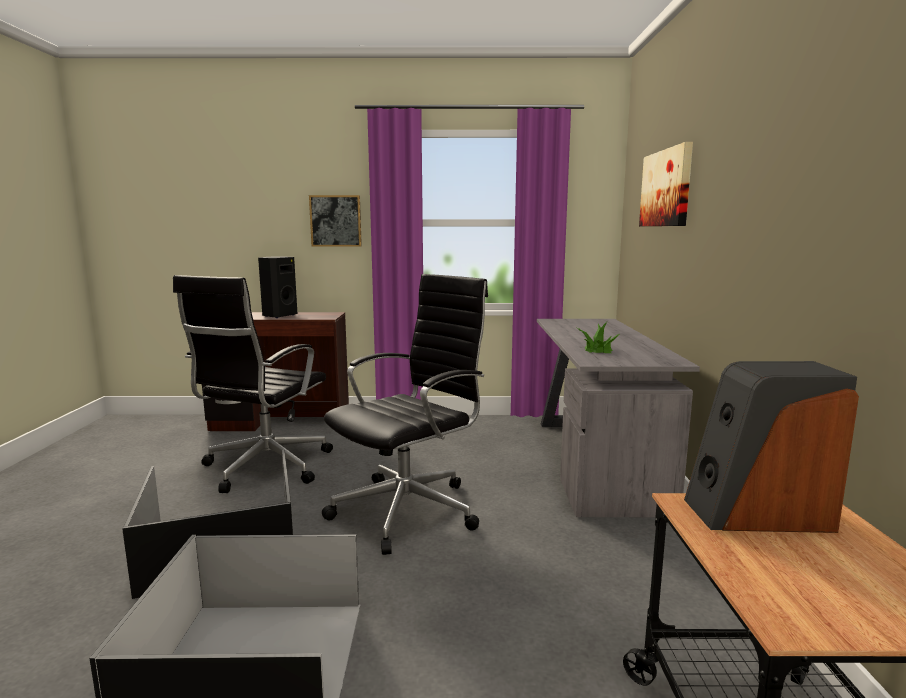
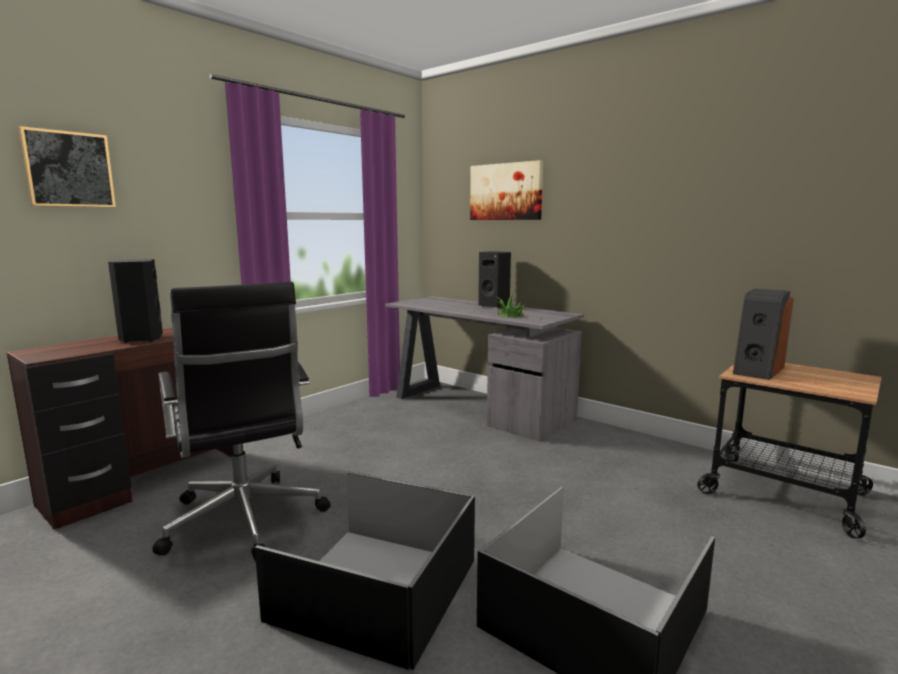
camera: 50 degrees left, 0 degrees up
picture [309,195,362,247] -> picture moved to [19,126,116,207]
black office chair [322,274,488,555] -> none
none -> black speaker [478,251,511,308]

